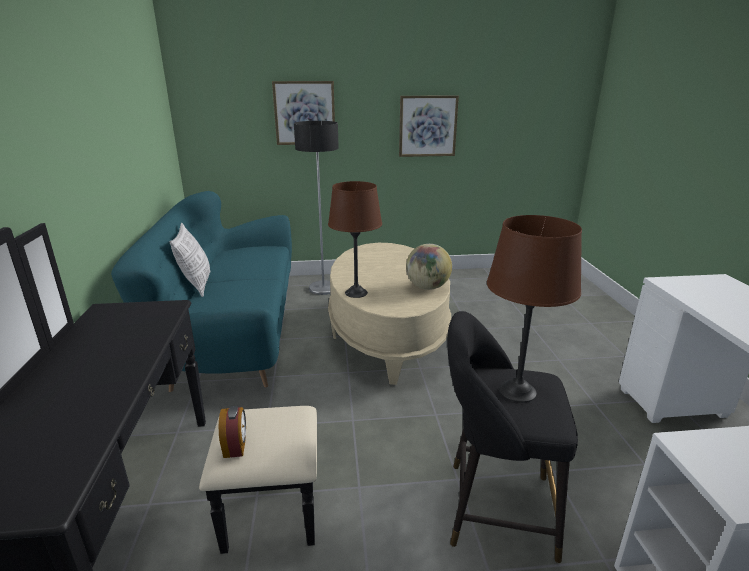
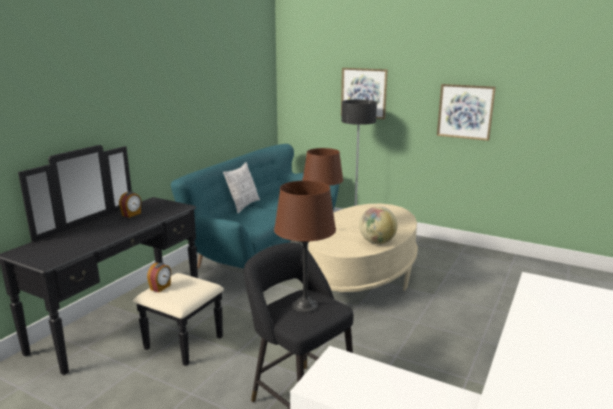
camera: 35 degrees right, 5 degrees down
none -> alarm clock [119,192,141,218]

